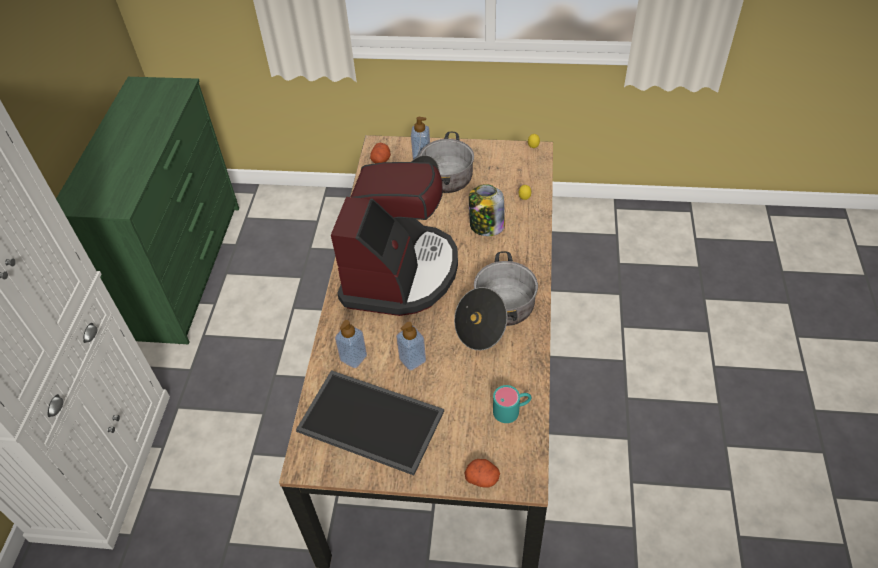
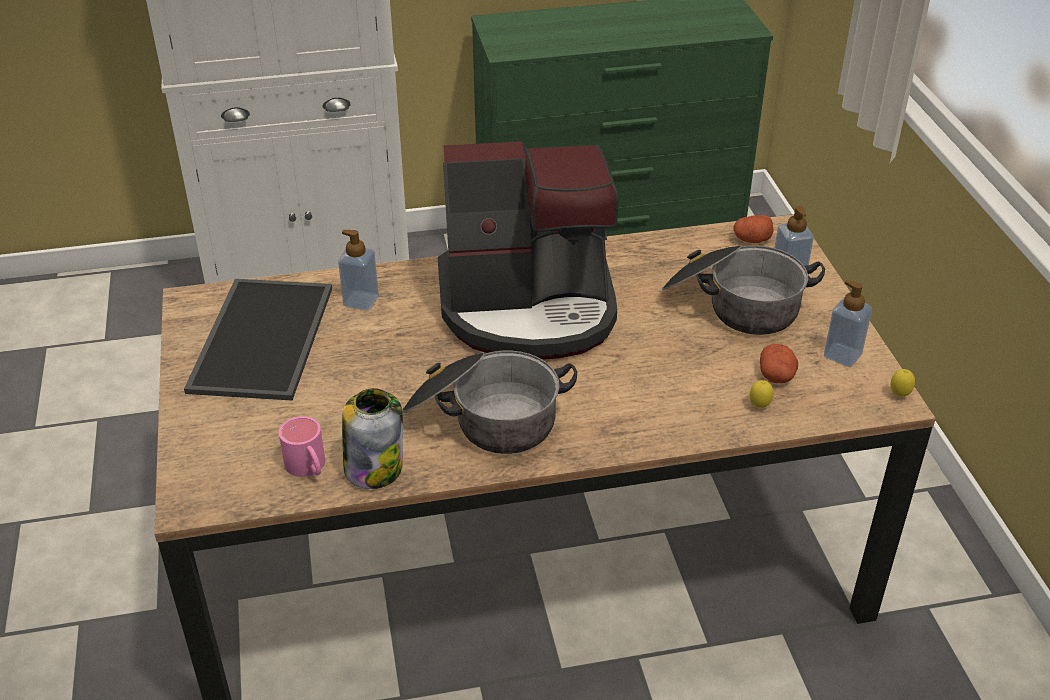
camera: 70 degrees right, 10 degrees down
soap dispenser [396,322,426,371] -> soap dispenser moved to [824,280,872,367]
potato [464,459,500,488] -> potato moved to [760,344,798,383]
jar [469,184,505,236] -> jar moved to [342,388,403,489]
turquoise mug [493,385,532,423] -> pink mug [279,416,325,477]

